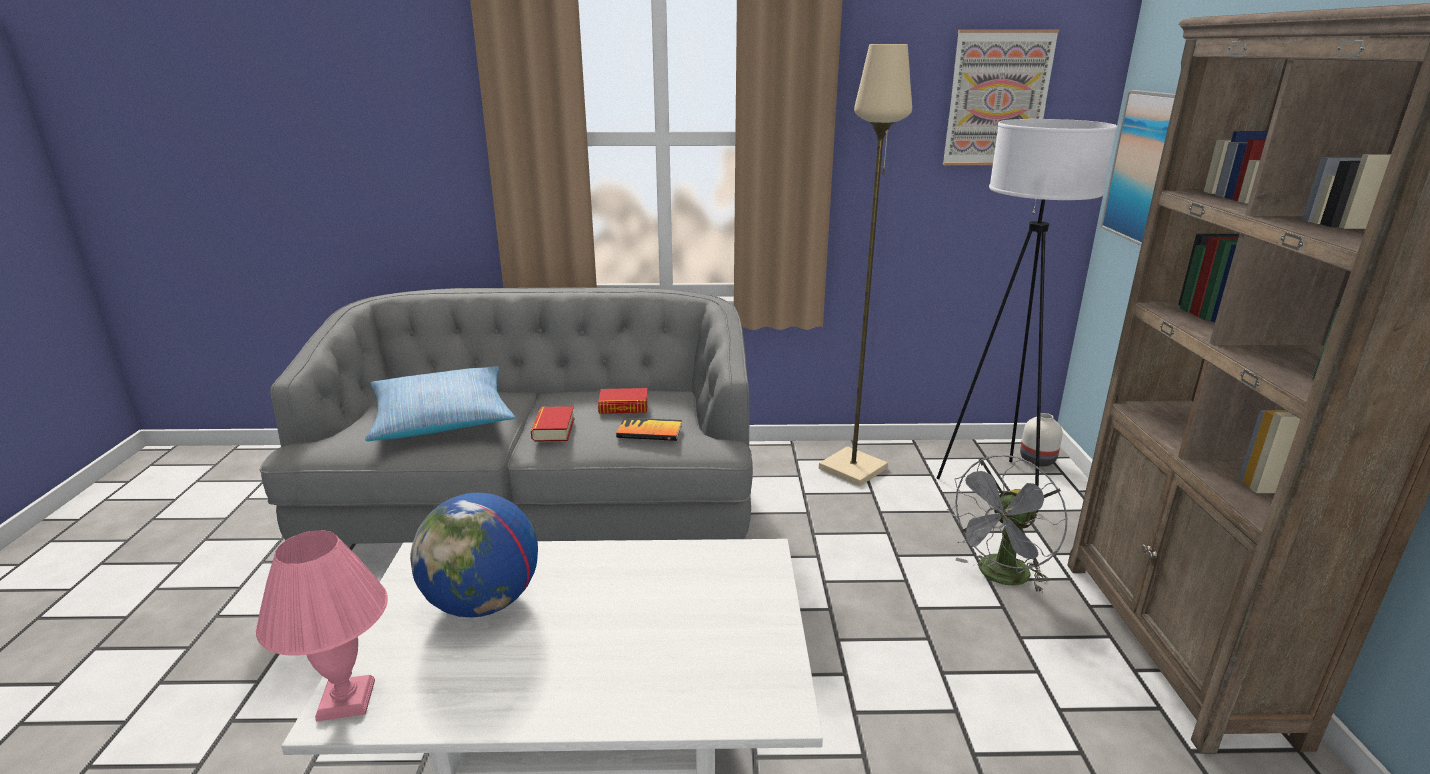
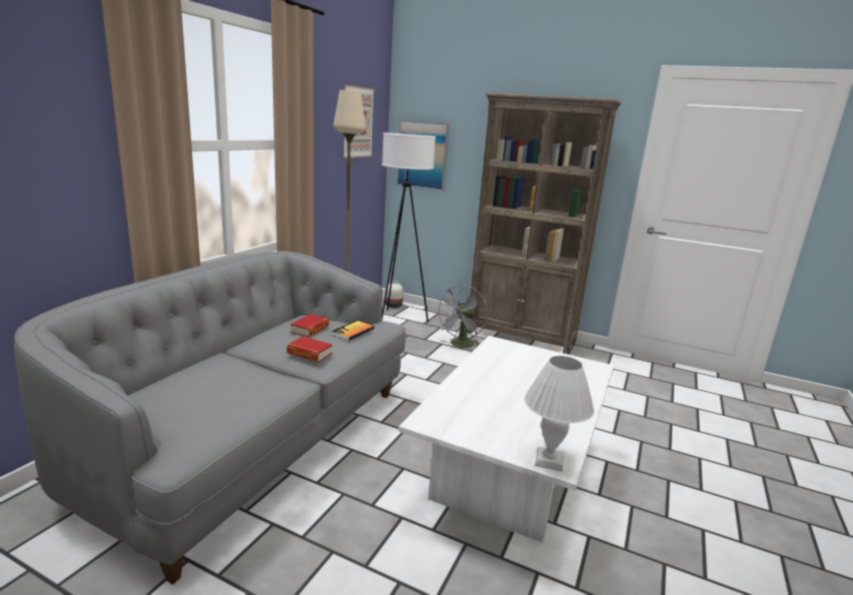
camera: 65 degrees left, 5 degrees down
pink table lamp [256,530,388,722] -> white table lamp [524,356,594,472]
pillow [365,366,515,441] -> none
globe [410,493,538,617] -> none
grey fan [947,455,1068,594] -> grey fan turned 45 degrees clockwise [435,285,488,348]

